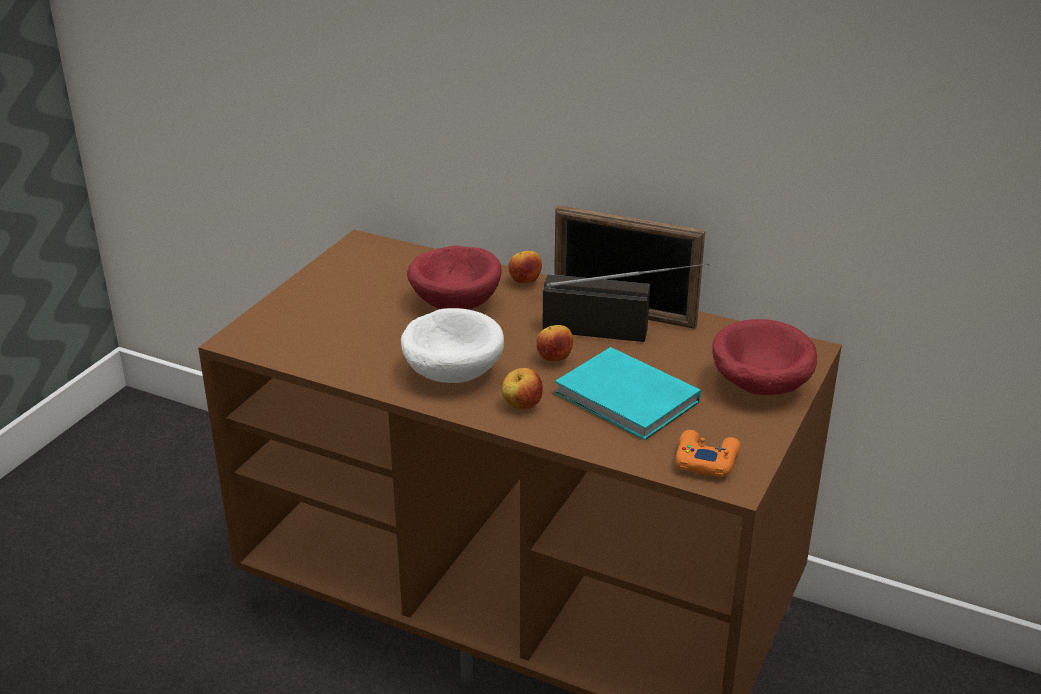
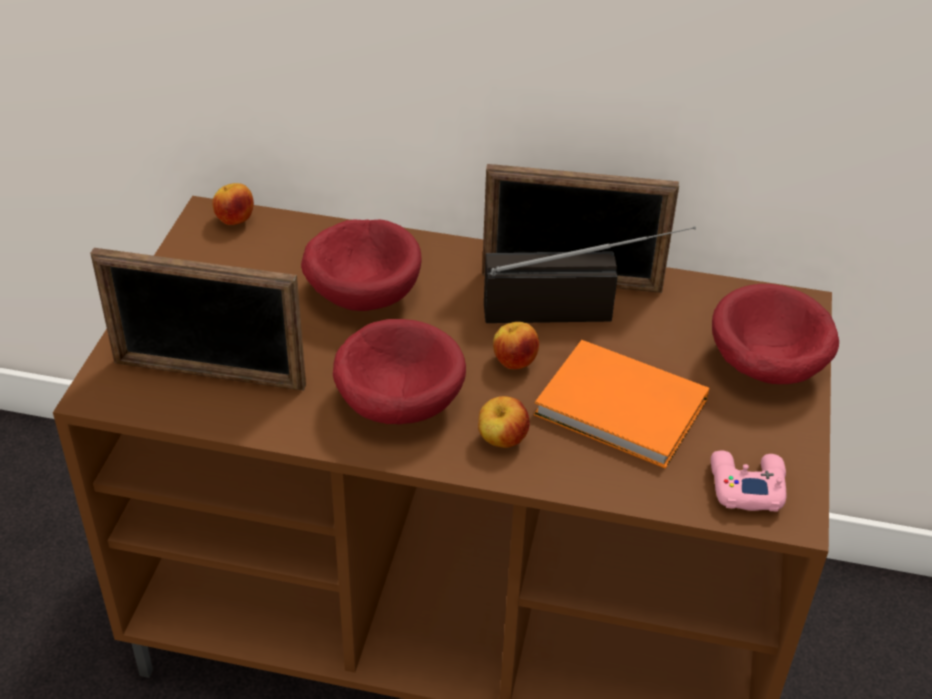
camera: 15 degrees left, 10 degrees up
white bowl [401,308,504,383] -> red bowl [333,319,466,424]
apple [509,251,542,283] -> apple moved to [212,183,254,225]
turquoise book [555,347,701,440] -> orange book [534,340,709,469]
orange game controller [676,430,741,477] -> pink game controller [711,450,786,512]
none -> picture frame [90,248,306,391]

